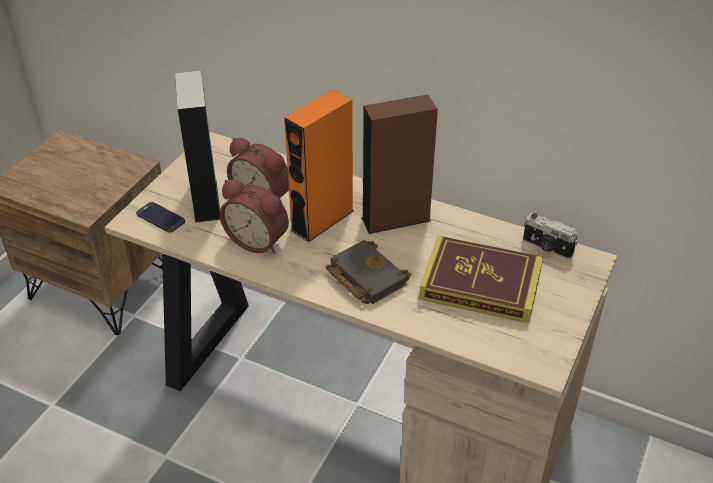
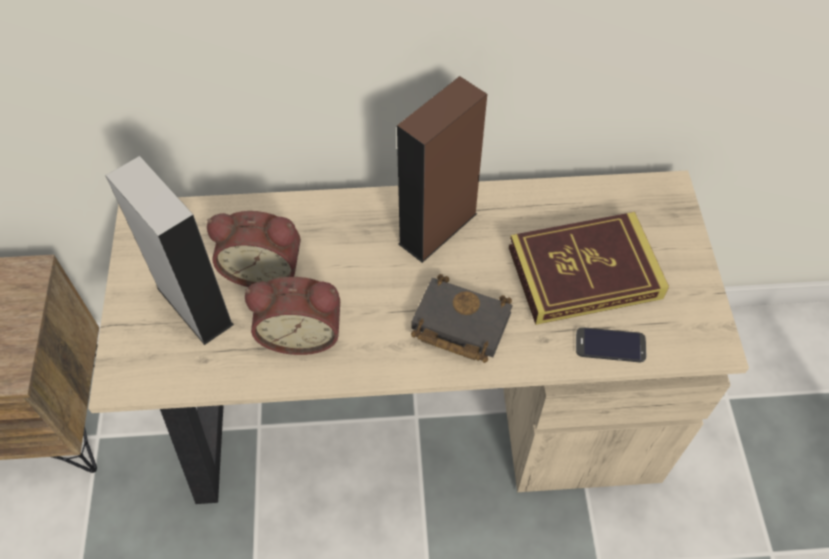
camera: 30 degrees left, 15 degrees up
phone [136,202,185,233] -> phone moved to [576,327,646,362]
orange speaker [284,90,354,242] -> none
camera [523,213,578,260] -> none

